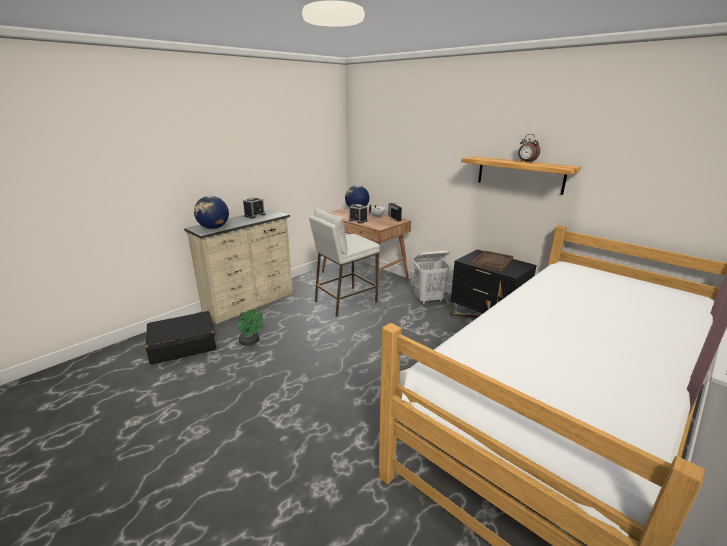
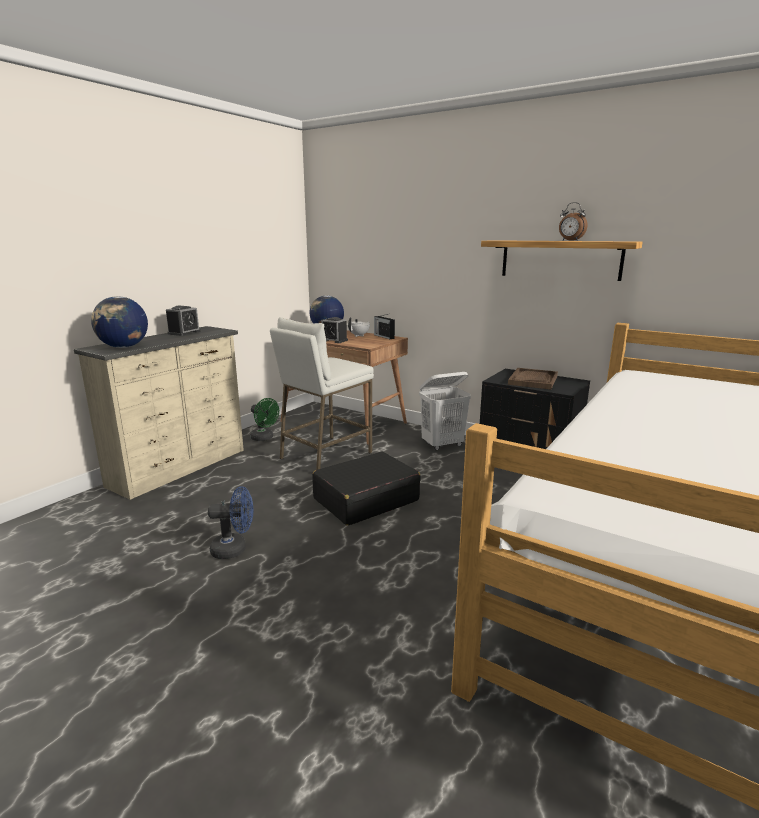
camera: 10 degrees left, 5 degrees down
black suitcase [145,311,216,365] -> black suitcase moved to [312,452,421,526]
green fan [238,309,264,346] -> green fan moved to [250,398,279,441]
none -> blue fan [208,486,253,559]

